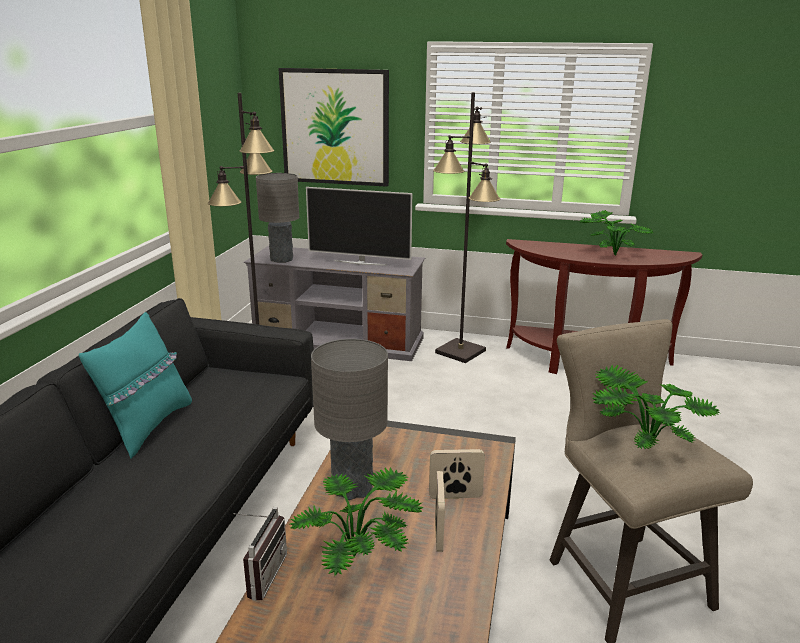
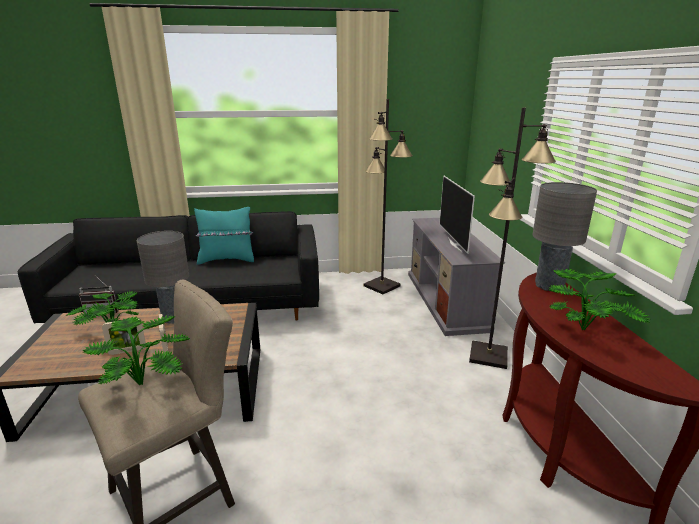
camera: 70 degrees right, 0 degrees up
grey table lamp [256,173,299,263] -> grey table lamp moved to [532,182,597,291]
picture [278,68,389,187] -> none

